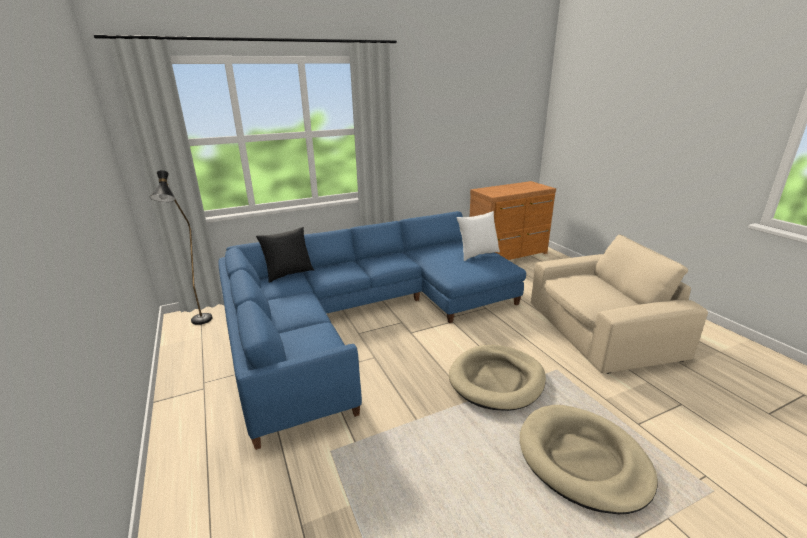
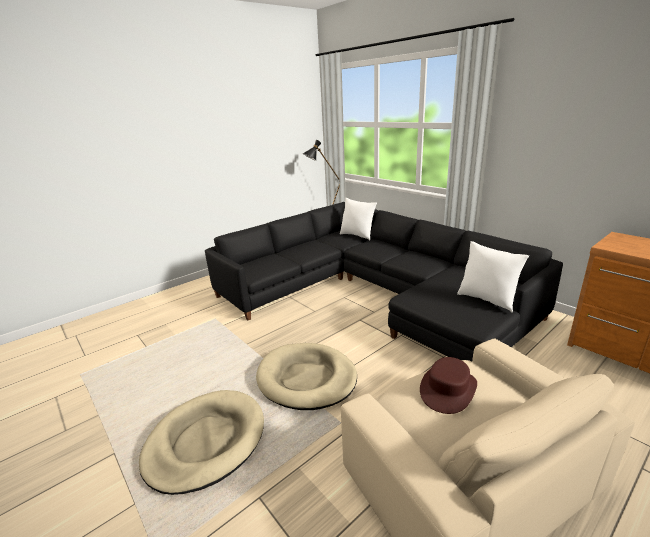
camera: 75 degrees right, 0 degrees up
blue sofa [218,211,526,450] -> black sofa [205,202,563,361]
black pillow [256,227,314,283] -> white pillow [340,198,377,240]
none -> brown hat [420,357,477,414]

